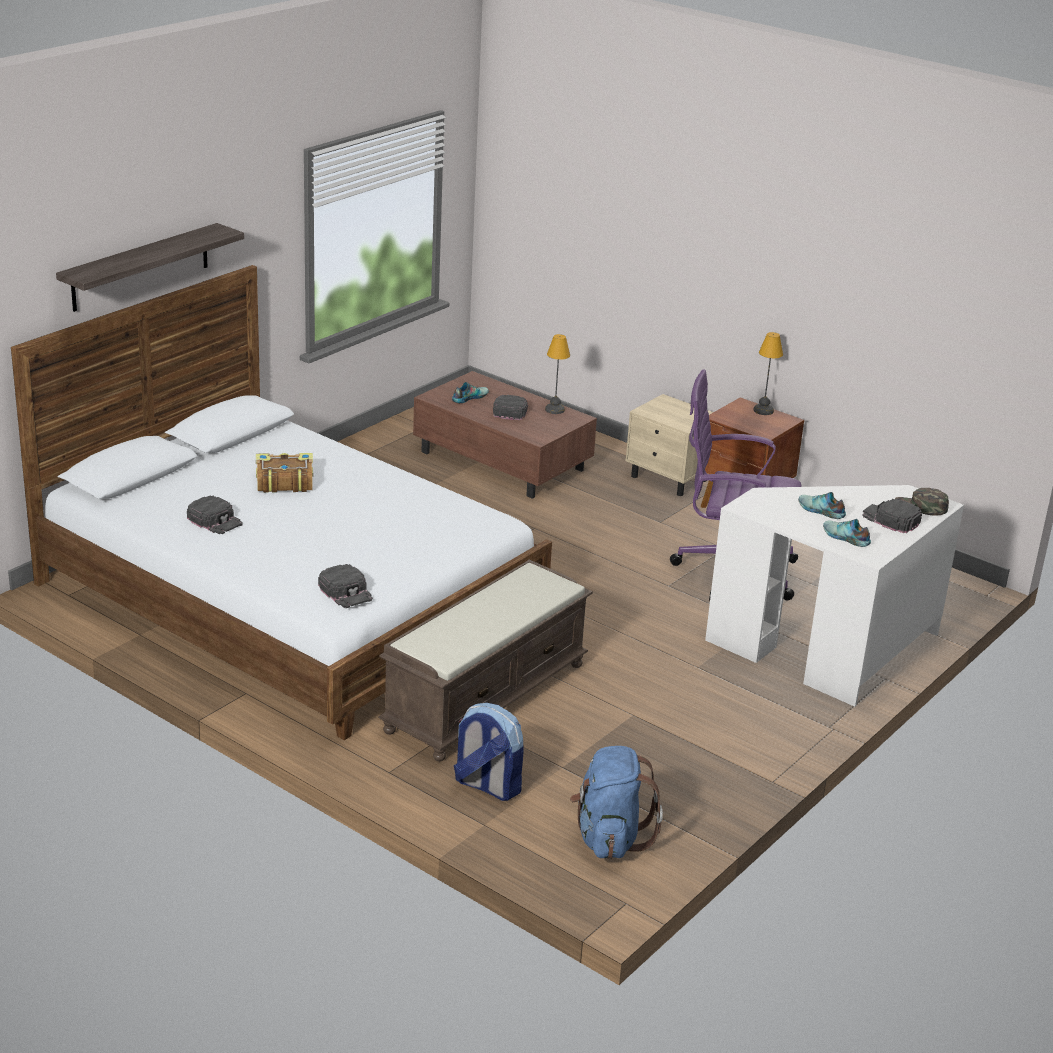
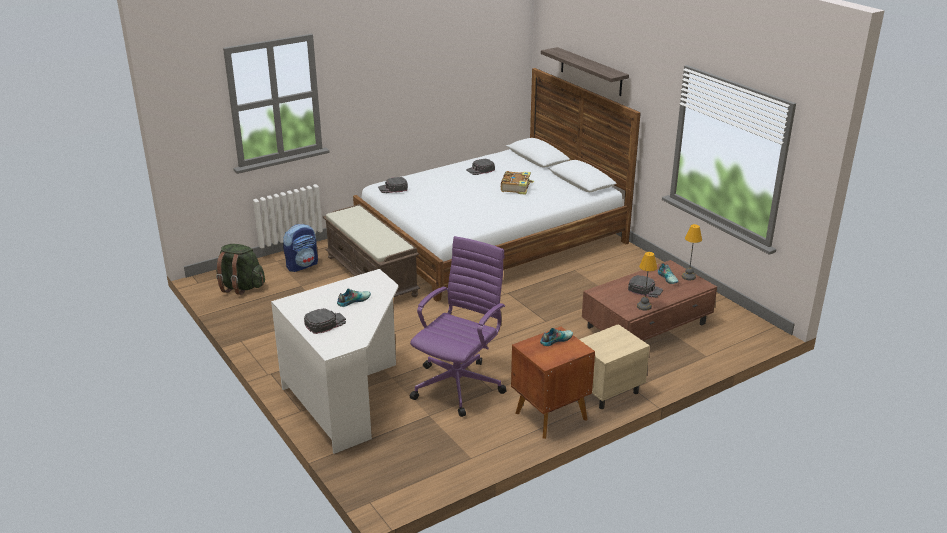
camera: 110 degrees right, 0 degrees up
blue backpack [570,746,663,859] -> green backpack [216,244,265,295]
table lamp [753,332,783,415] -> table lamp moved to [682,224,702,280]
shoe [823,519,871,547] -> shoe moved to [540,328,573,346]
green cap [895,488,949,516] -> none

